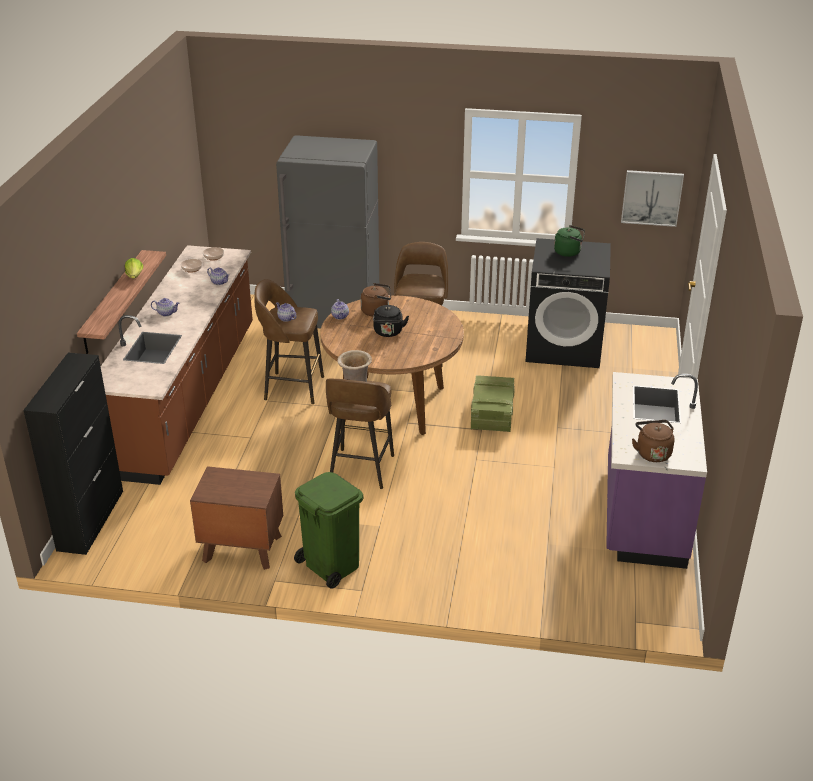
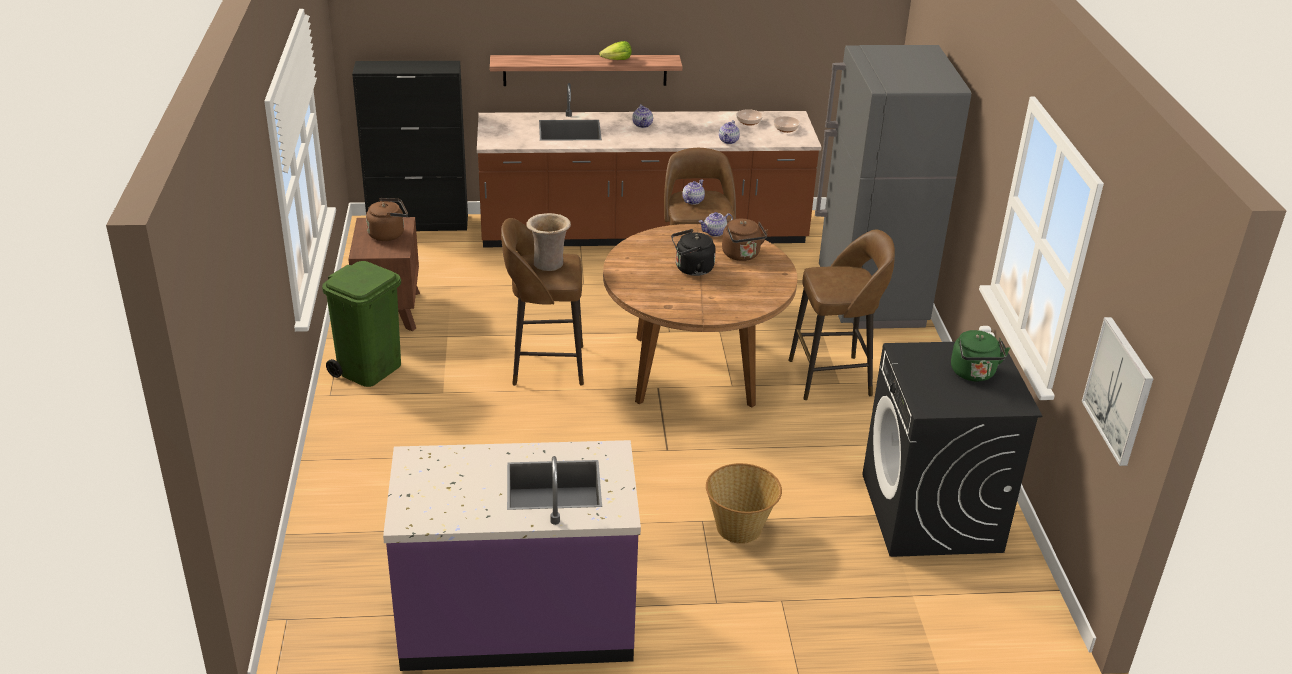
camera: 75 degrees right, 0 degrees up
crate [471,375,515,432] -> none
brown kettle [632,420,675,462] -> brown kettle moved to [366,198,408,241]
none -> basket [706,463,782,544]

